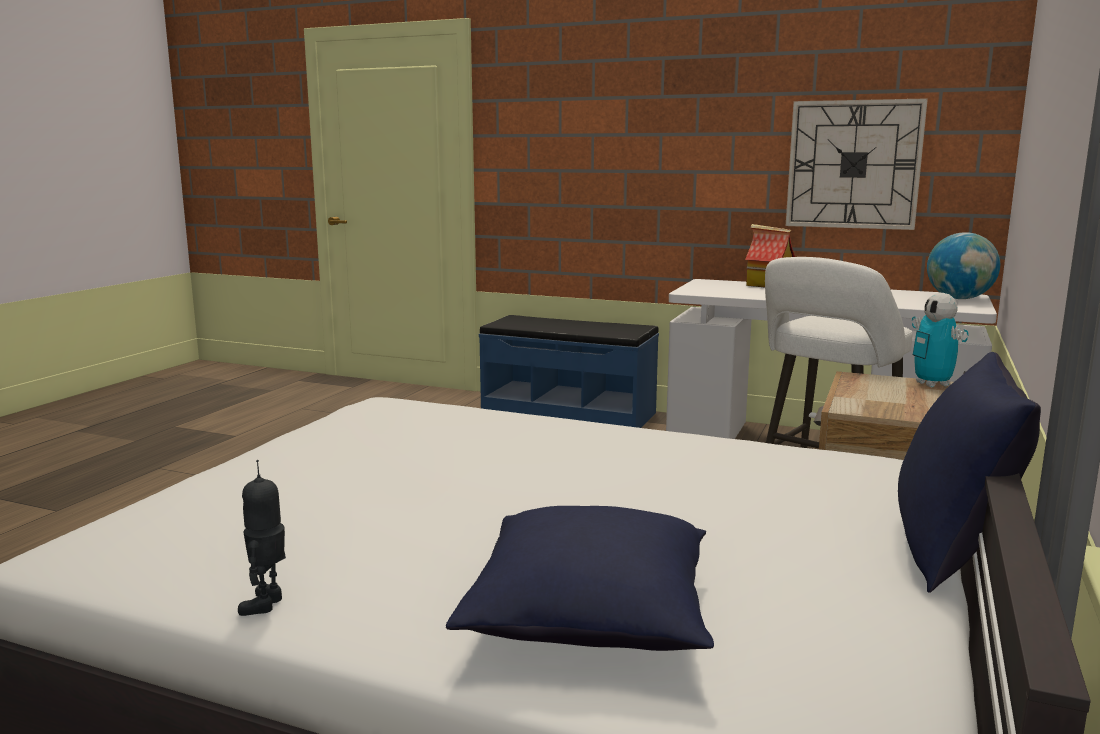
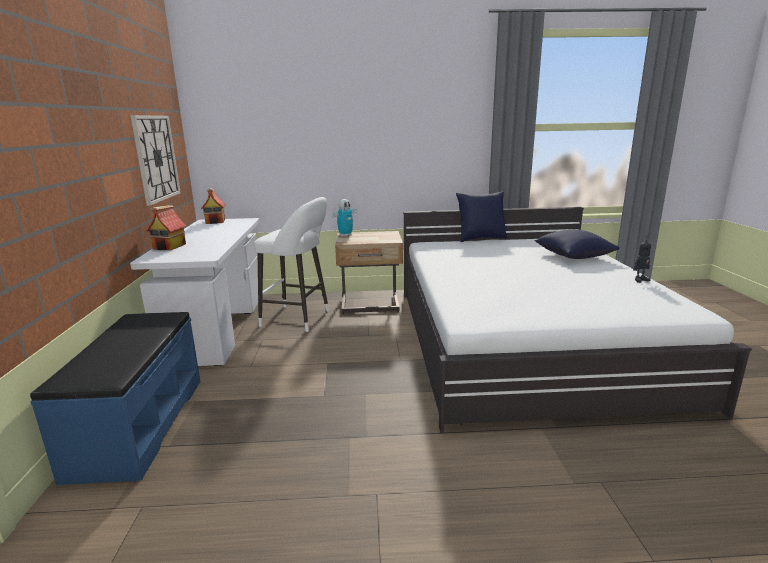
camera: 115 degrees left, 5 degrees up
globe [927,232,1000,299] -> toy house [201,188,226,224]

